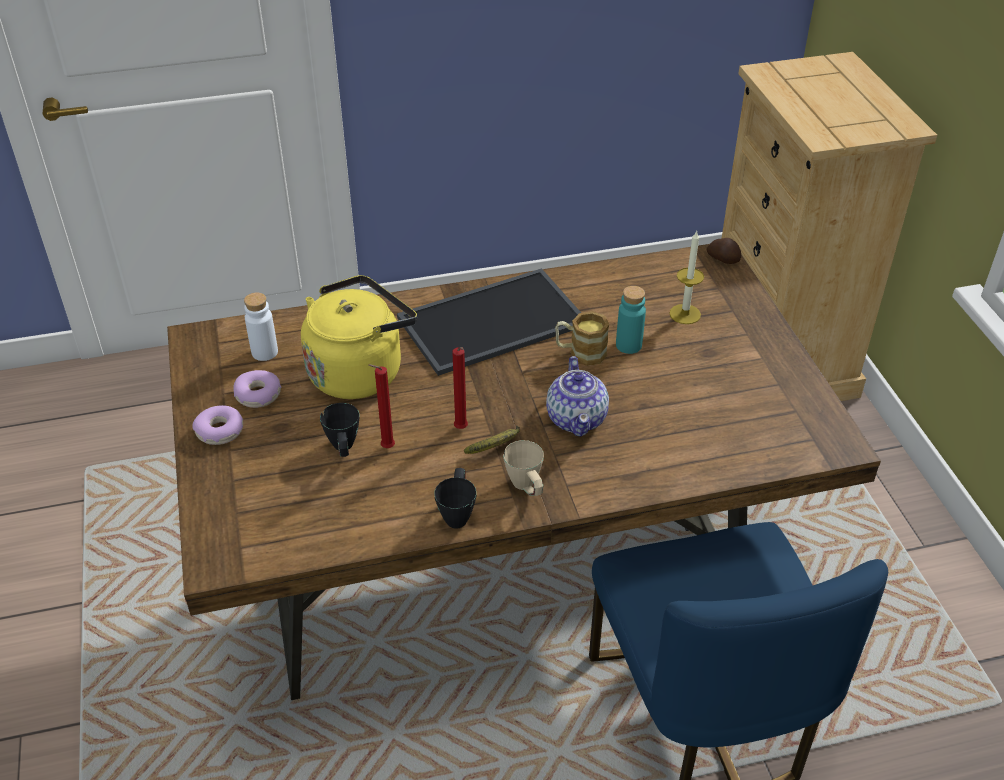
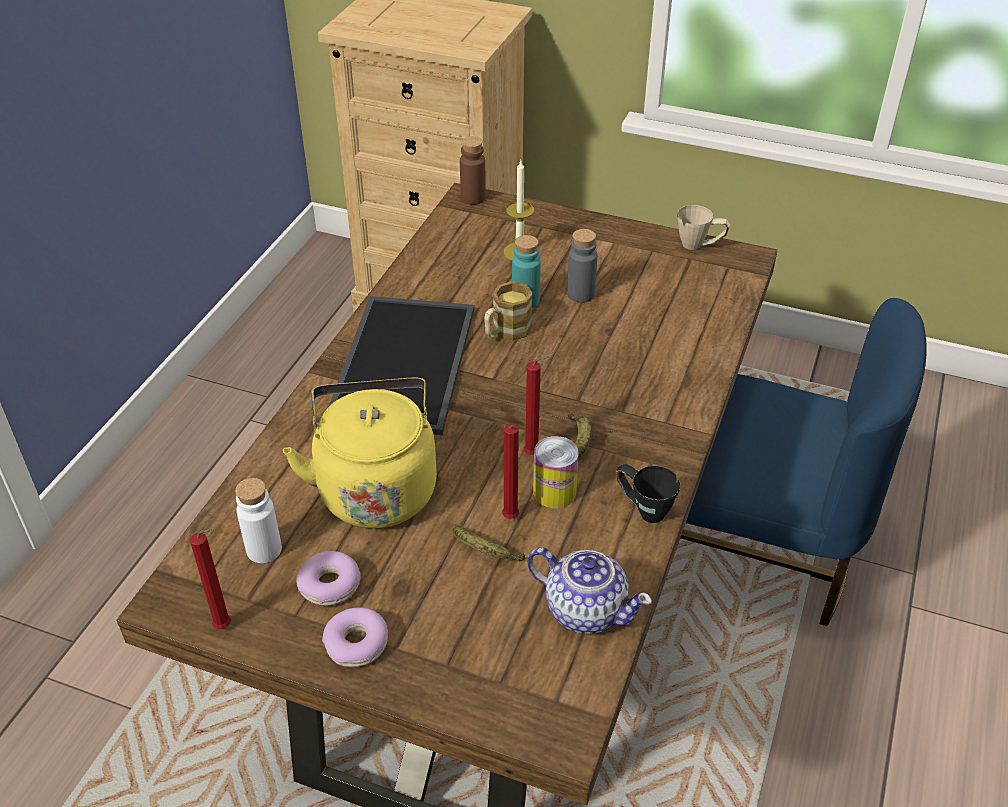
camera: 55 degrees left, 0 degrees up
black mug [320,403,360,457] -> banana [452,526,525,562]
beige mug [503,440,544,496] -> beige mug moved to [677,205,730,250]
teapot [546,356,609,437] -> teapot moved to [527,547,652,634]
potato [707,238,741,264] -> brown bottle [460,136,486,205]
none -> red candle [190,529,231,629]
none -> can [533,436,579,508]
none -> grey bottle [567,229,597,303]

